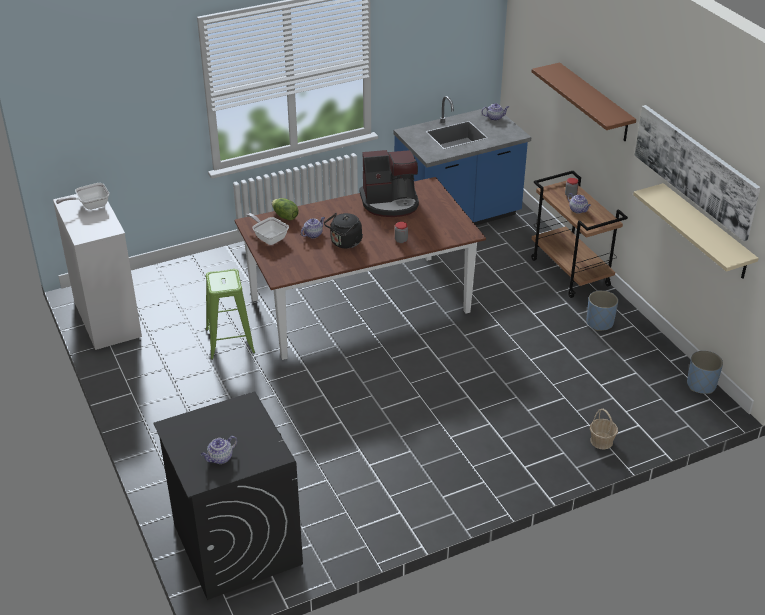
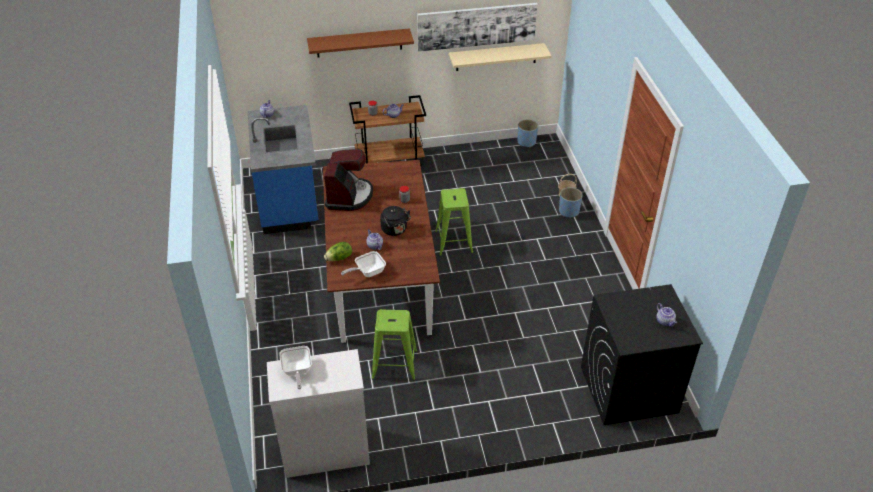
camera: 75 degrees left, 5 degrees up
blue planter [587,290,618,331] -> blue planter moved to [559,187,583,217]
none -> green stool [435,188,473,256]

